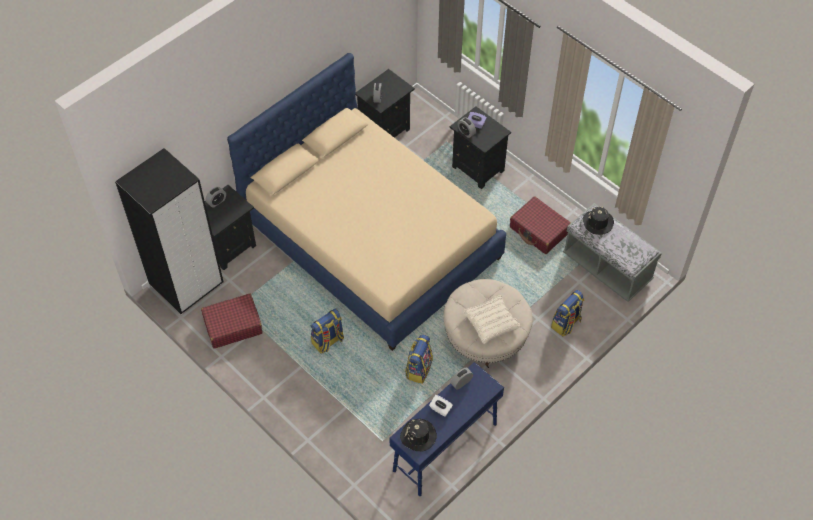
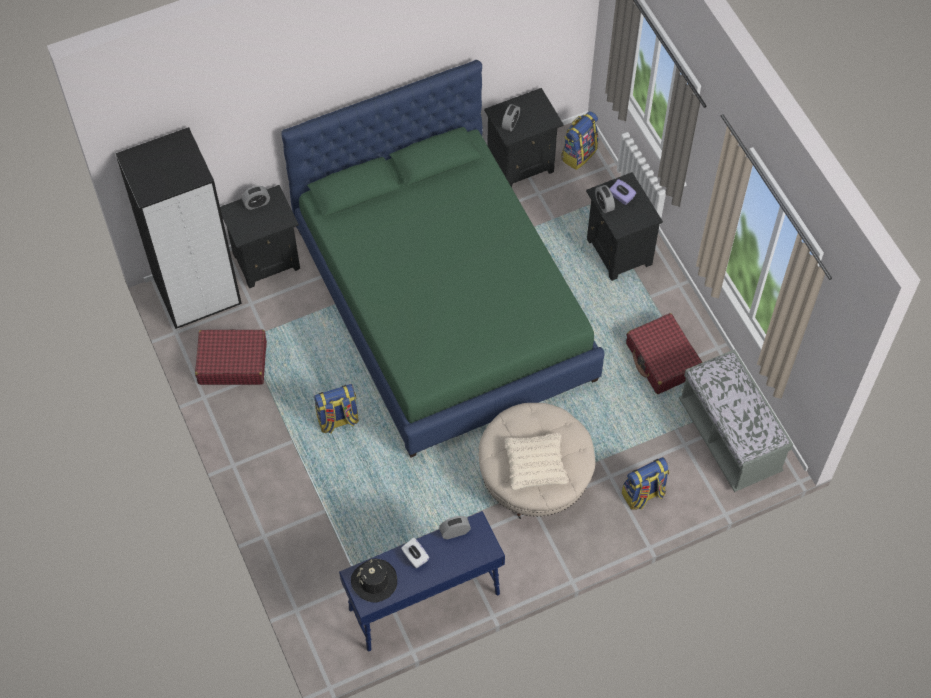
camera: 20 degrees right, 5 degrees up
beige bed [227,53,506,351] -> green bed [281,60,605,457]
backpack [405,334,433,384] -> backpack moved to [561,111,598,170]
black hat [582,207,614,235] -> none

